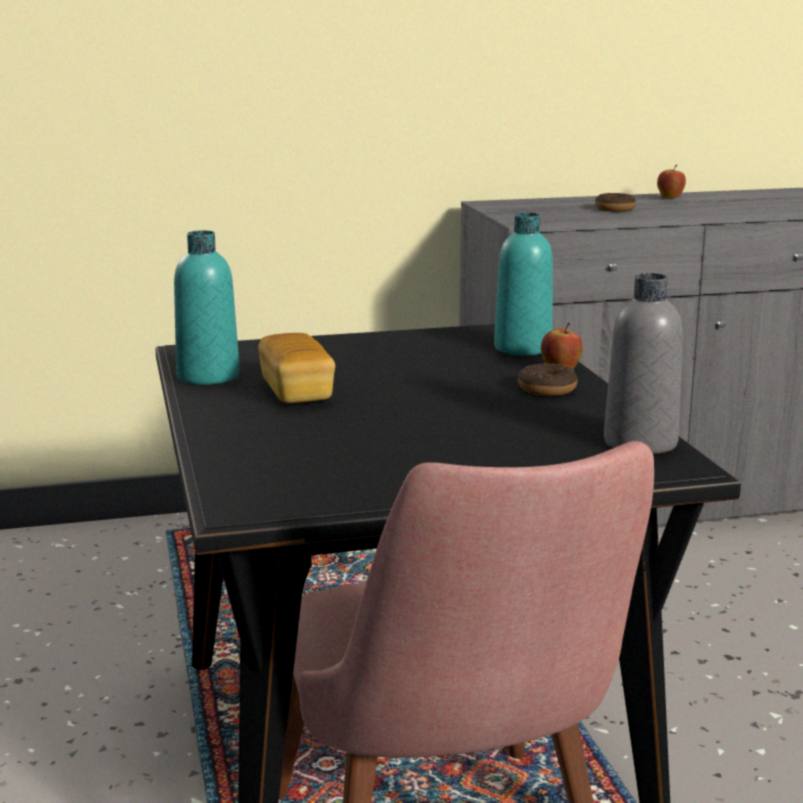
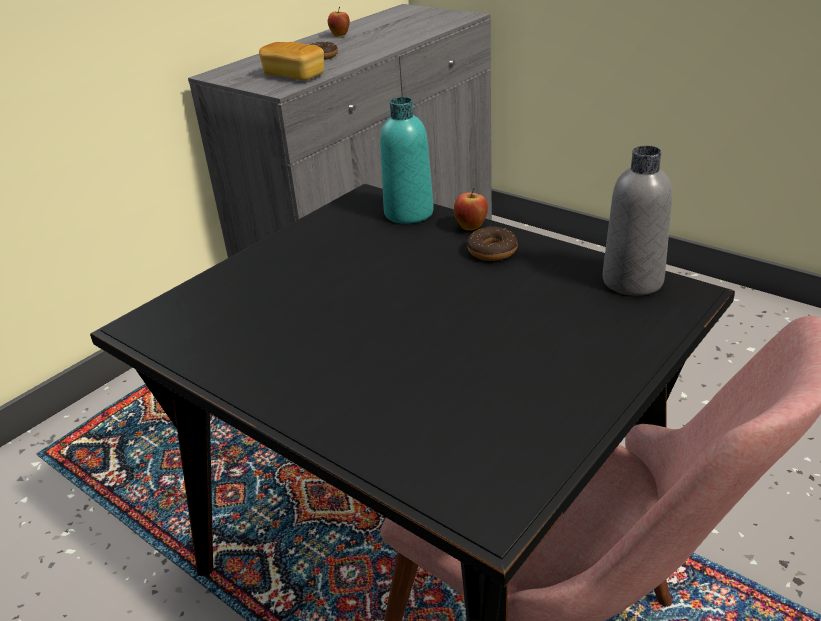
camera: 35 degrees left, 15 degrees up
turquoise bottle [174,230,240,385] -> none
bread [258,333,335,403] -> bread moved to [259,42,324,81]

